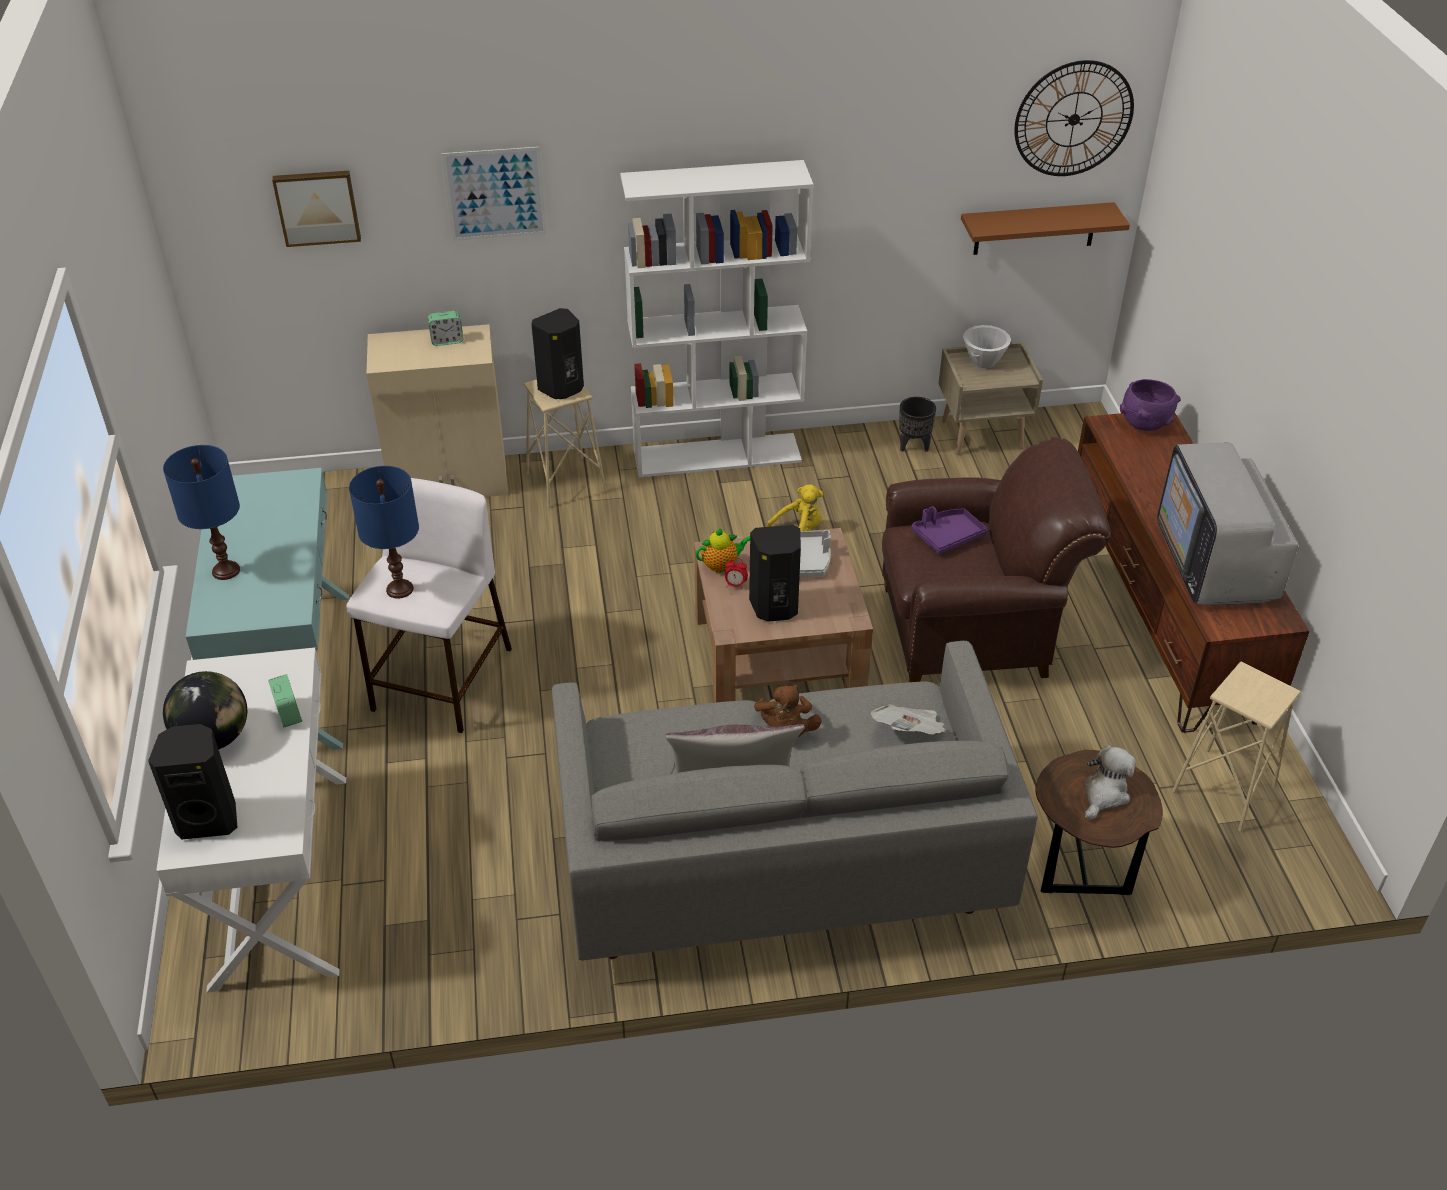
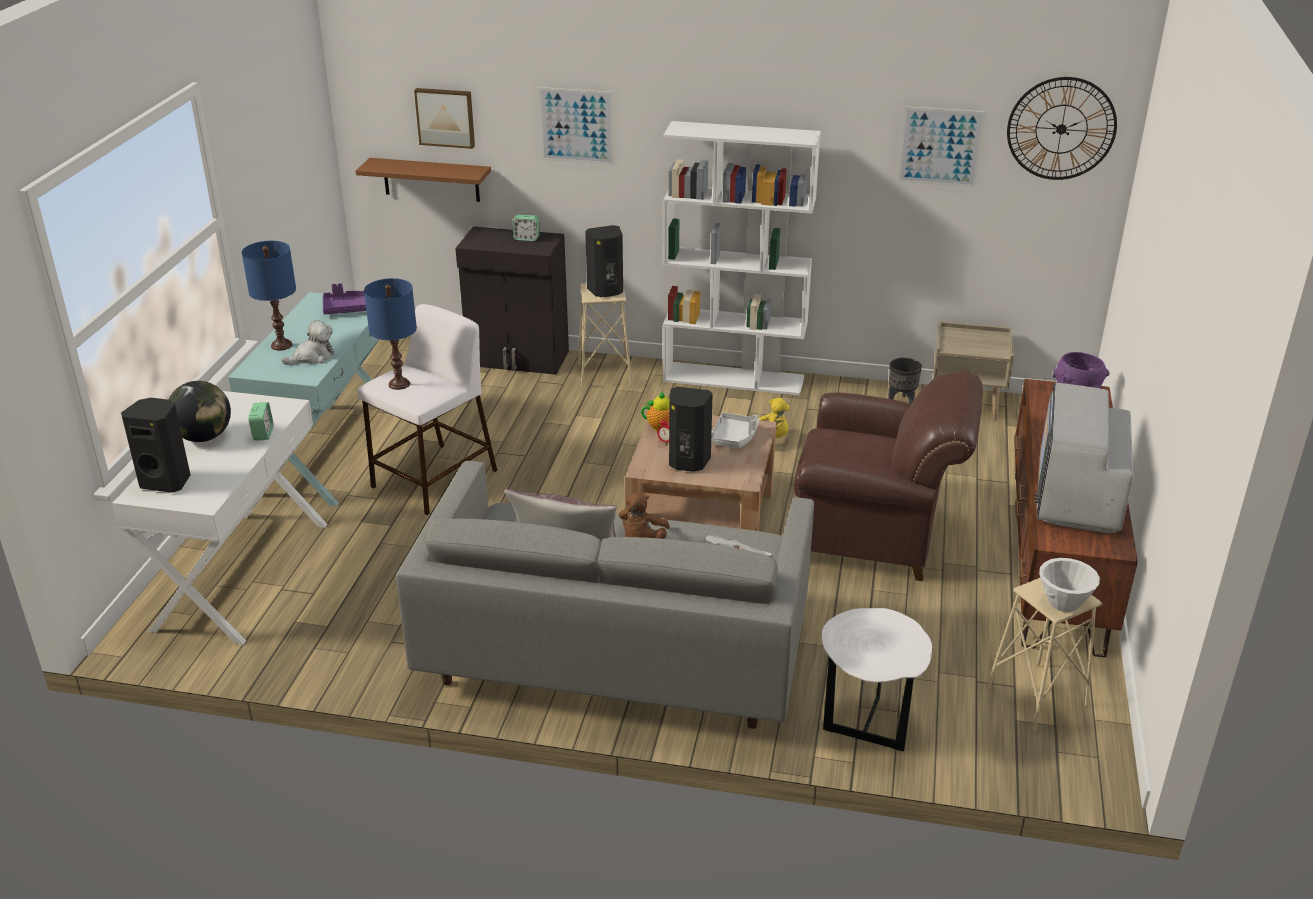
camera: 20 degrees right, 10 degrees down
beige cabinet [367,324,508,497] -> black cabinet [455,226,569,375]
purple tray [911,506,987,554] -> purple tray moved to [323,283,366,314]
brown shelf [961,202,1130,255] -> brown shelf moved to [356,158,491,202]
white bowl [963,325,1011,368] -> white bowl moved to [1039,558,1100,612]
brown side table [1035,750,1163,895] -> white side table [822,608,932,752]
plush toy [1085,745,1136,820] -> plush toy moved to [282,320,334,365]
none -> picture [897,106,985,188]

